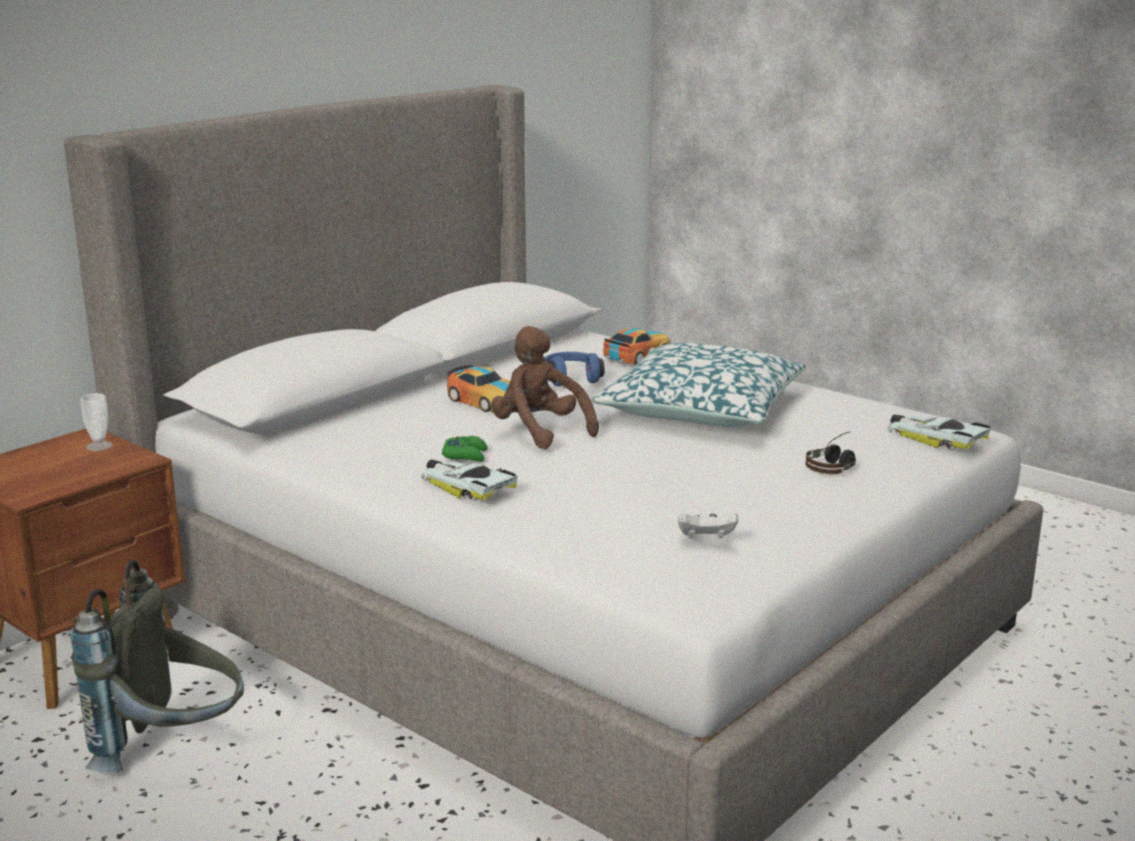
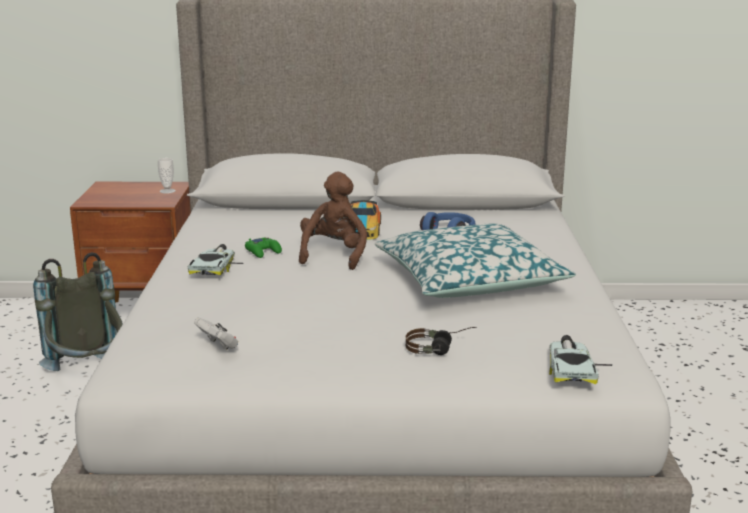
camera: 50 degrees right, 0 degrees up
toy car [603,328,671,365] -> none

